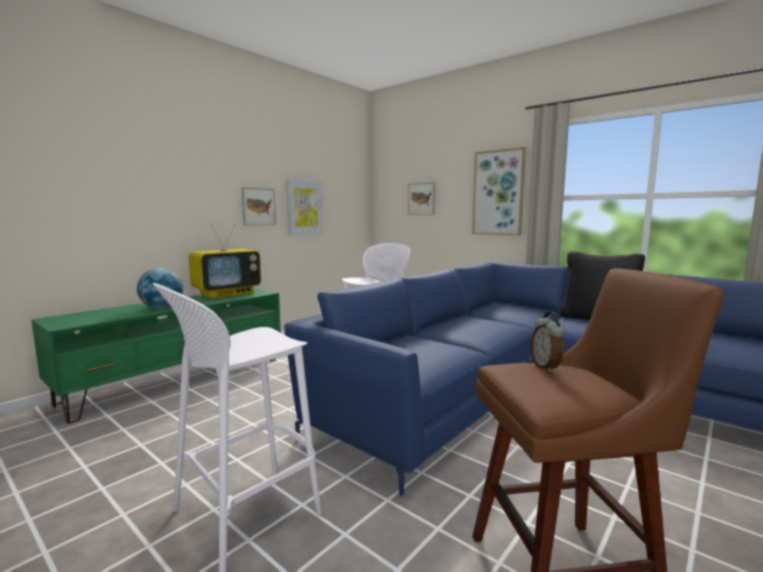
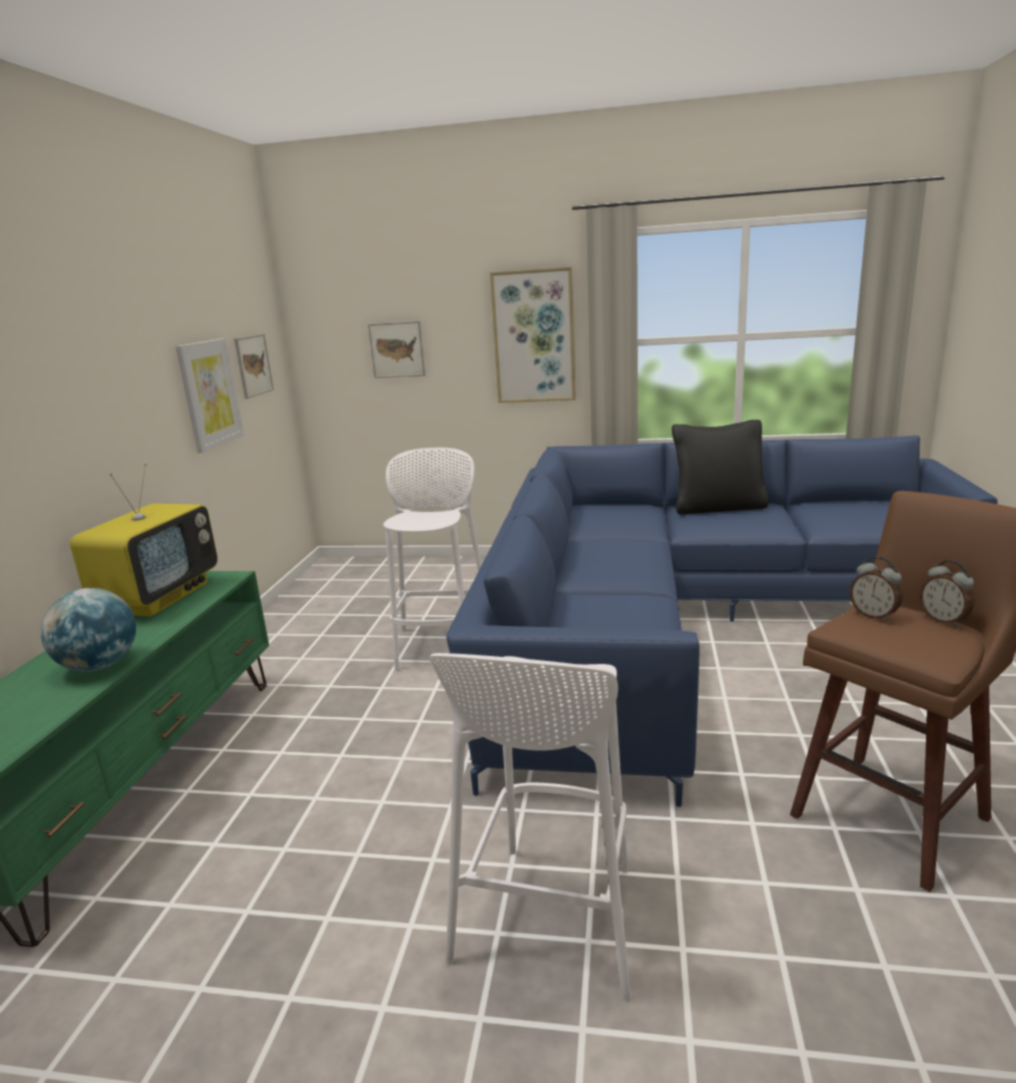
camera: 30 degrees left, 10 degrees up
picture [241,187,276,226] -> picture moved to [234,334,274,399]
none -> alarm clock [919,560,975,627]

